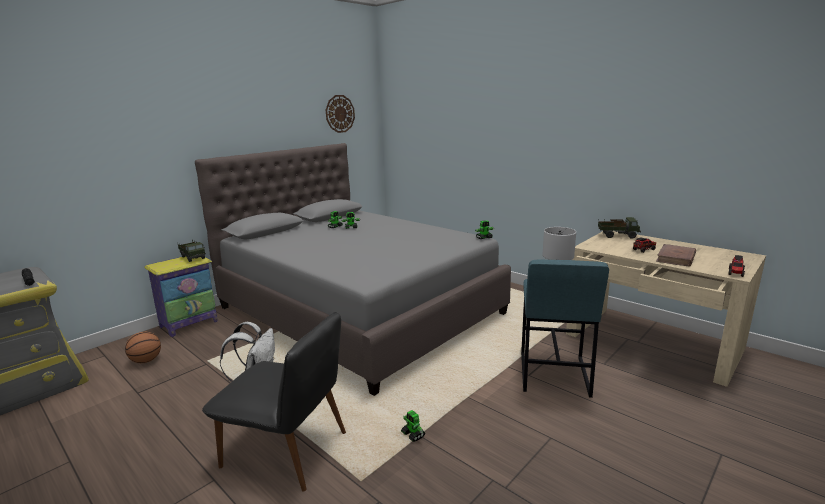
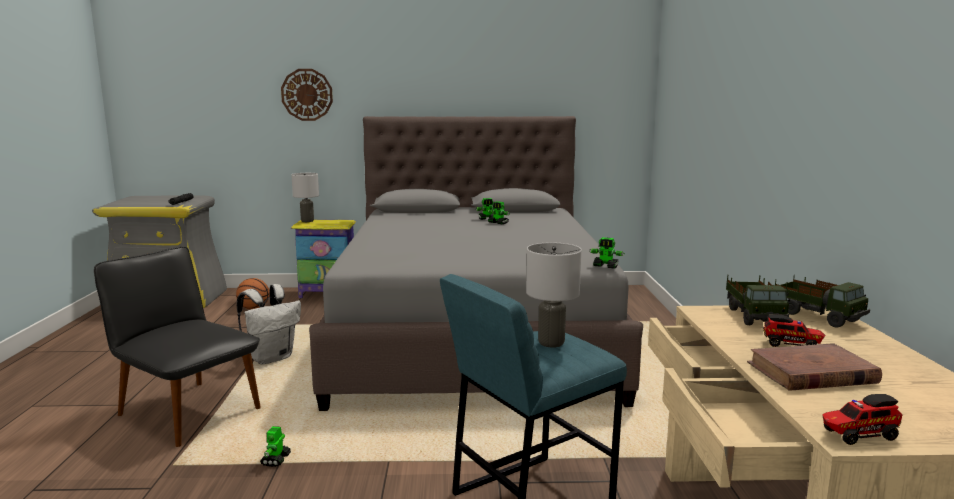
camera: 45 degrees right, 5 degrees down
toy truck [177,239,206,262] -> toy truck moved to [726,275,790,325]
black chair [202,312,346,492] -> black chair turned 150 degrees clockwise [94,247,261,447]
wall clock [326,95,355,133] -> wall clock moved to [281,69,333,121]
none -> white table lamp [291,173,319,222]

